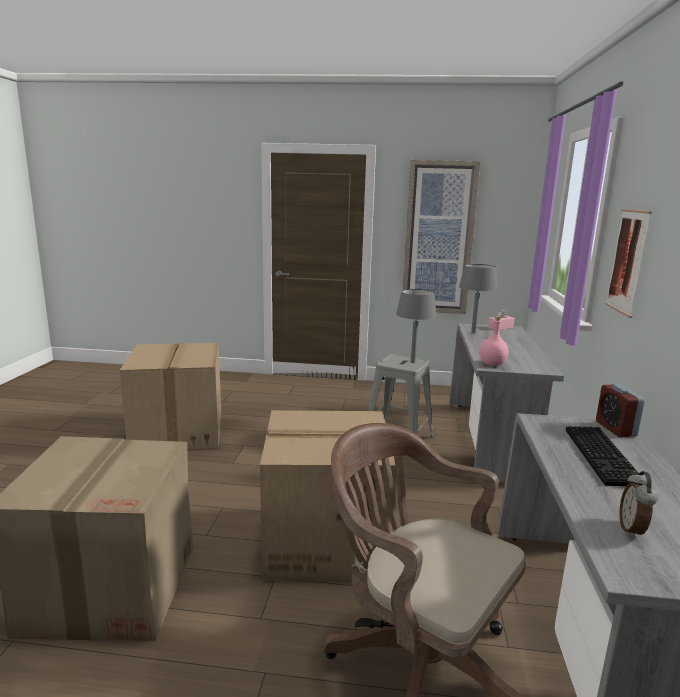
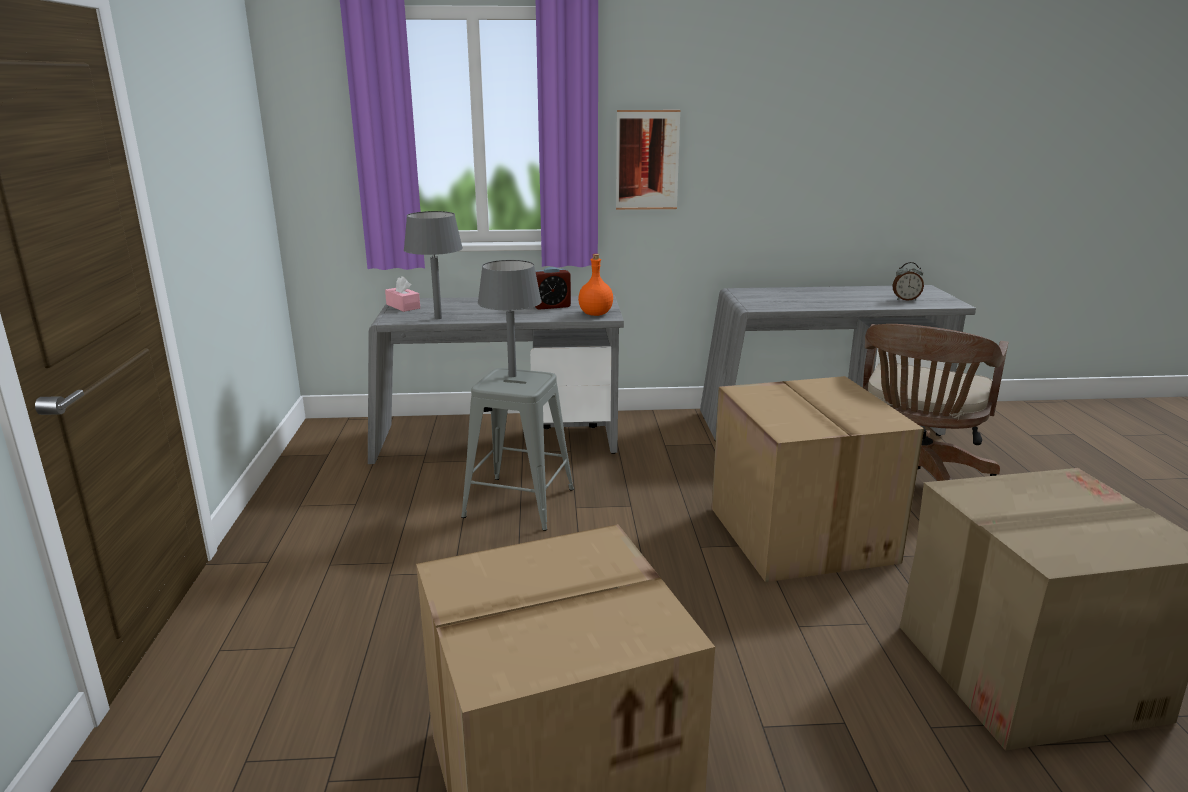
camera: 100 degrees left, 5 degrees up
picture [403,160,480,314] -> none
pink bottle [479,316,509,366] -> orange bottle [578,254,613,316]
keyboard [566,426,642,486] -> none
alarm clock [596,384,645,437] -> alarm clock moved to [535,267,571,310]

